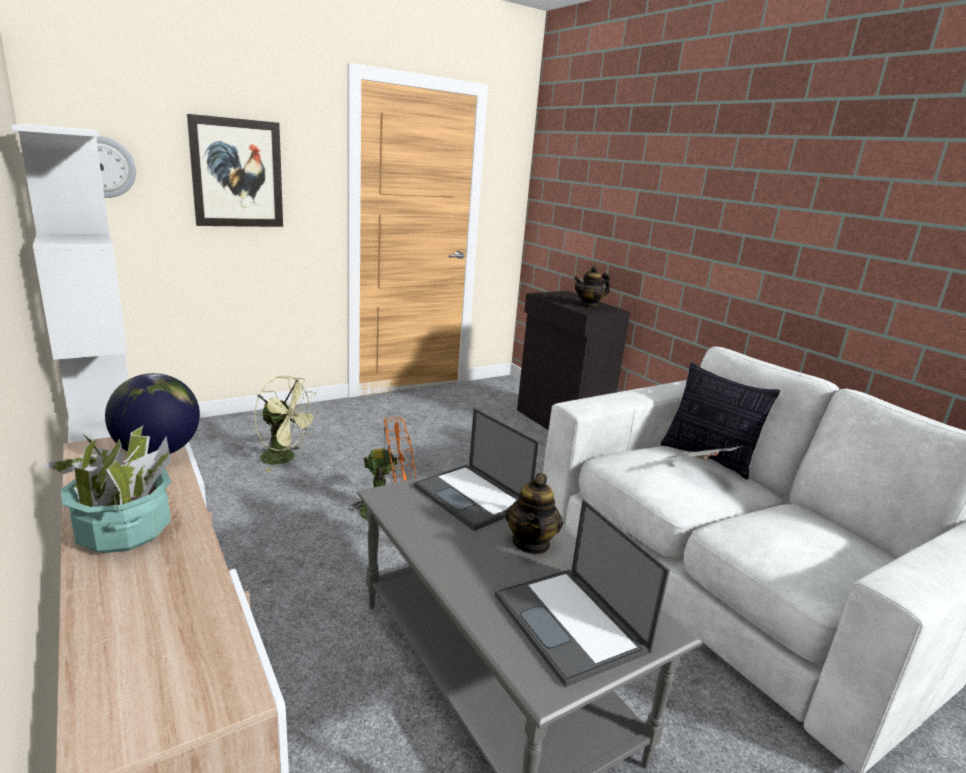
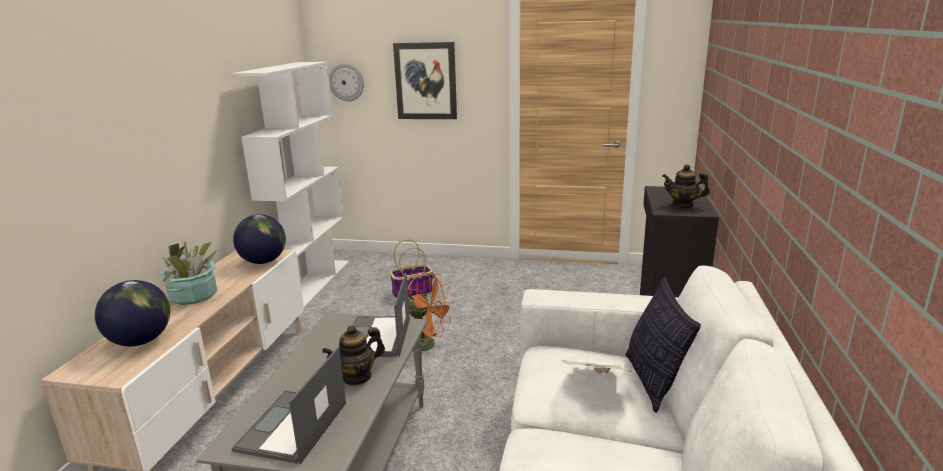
camera: 45 degrees right, 0 degrees up
green fan [254,375,319,472] -> basket [390,239,433,299]
none -> globe [95,280,170,346]

